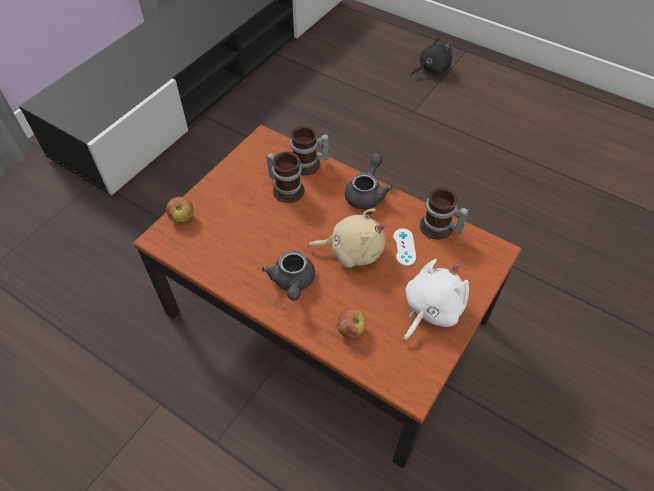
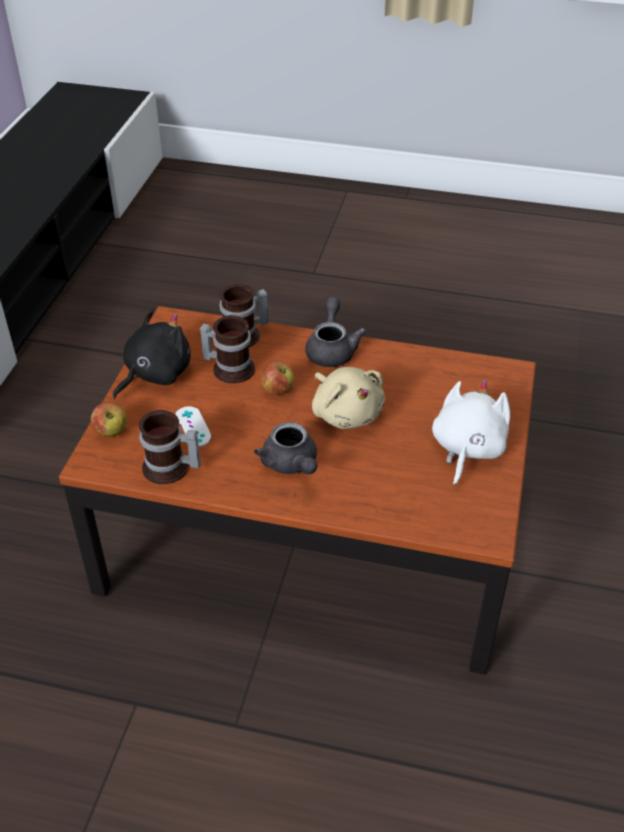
camera: 20 degrees left, 10 degrees down
beige plush toy [308,208,386,268] -> beige plush toy turned 75 degrees clockwise [312,367,385,429]
apple [337,308,366,338] -> apple moved to [261,361,294,395]
white game controller [393,228,416,266] -> white game controller moved to [175,406,211,447]
black plush toy [411,37,452,76] -> black plush toy moved to [113,309,191,399]
mug [420,187,469,240] -> mug moved to [139,410,201,484]

